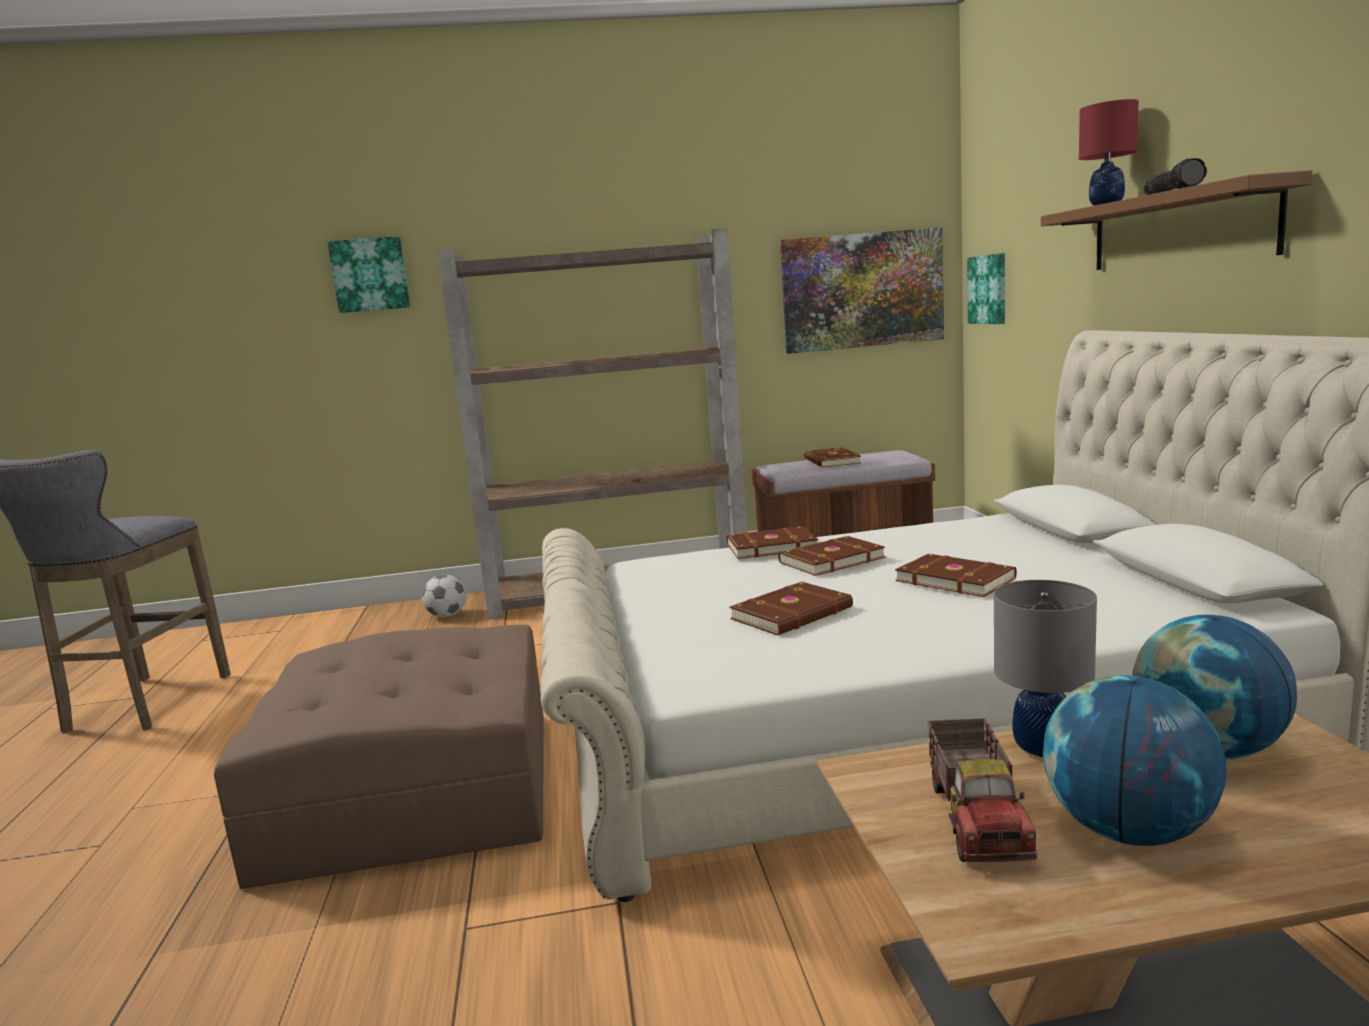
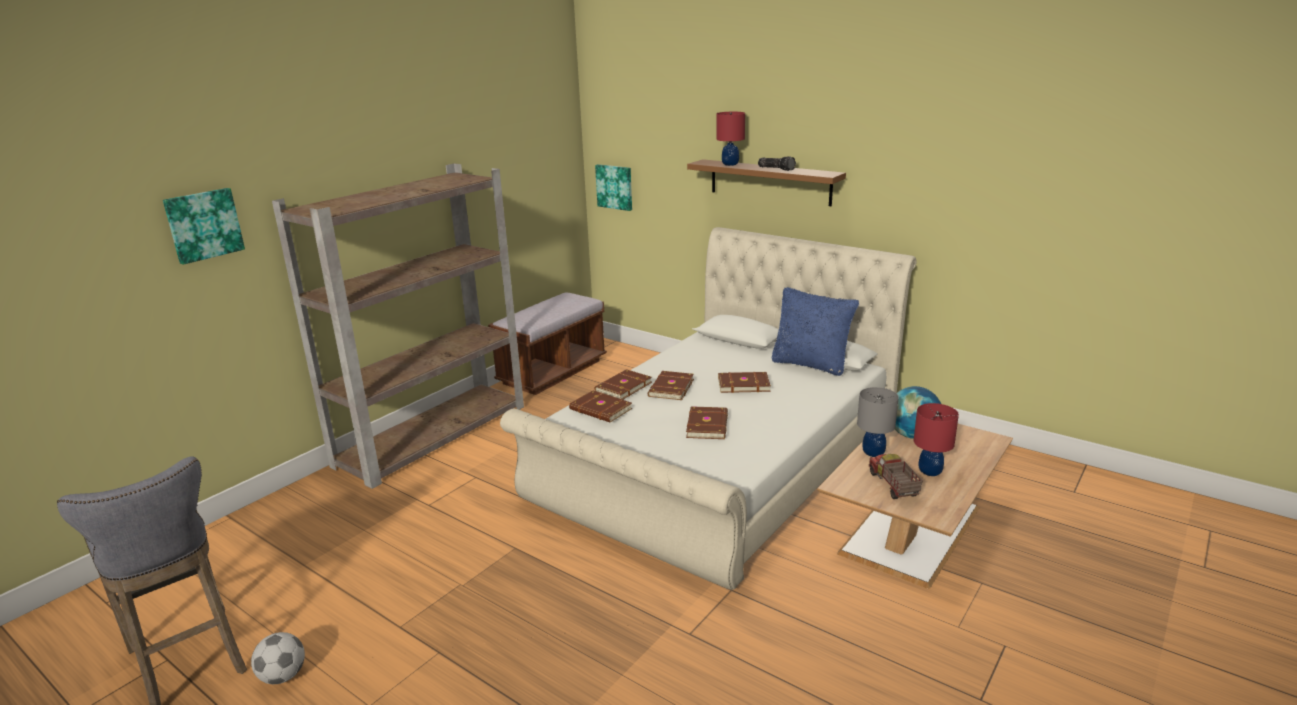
camera: 45 degrees left, 10 degrees up
brown ottoman [214,625,543,889] -> none
football [422,575,466,618] -> football moved to [251,632,305,684]
picture [780,227,944,354] -> none
brown book [804,447,861,468] -> brown book moved to [569,390,632,422]
toy truck [928,718,1037,862] -> toy truck turned 150 degrees counterclockwise [869,454,923,499]
globe [1043,675,1227,846] -> red table lamp [914,403,959,476]
none -> blue pillow [772,287,859,376]

